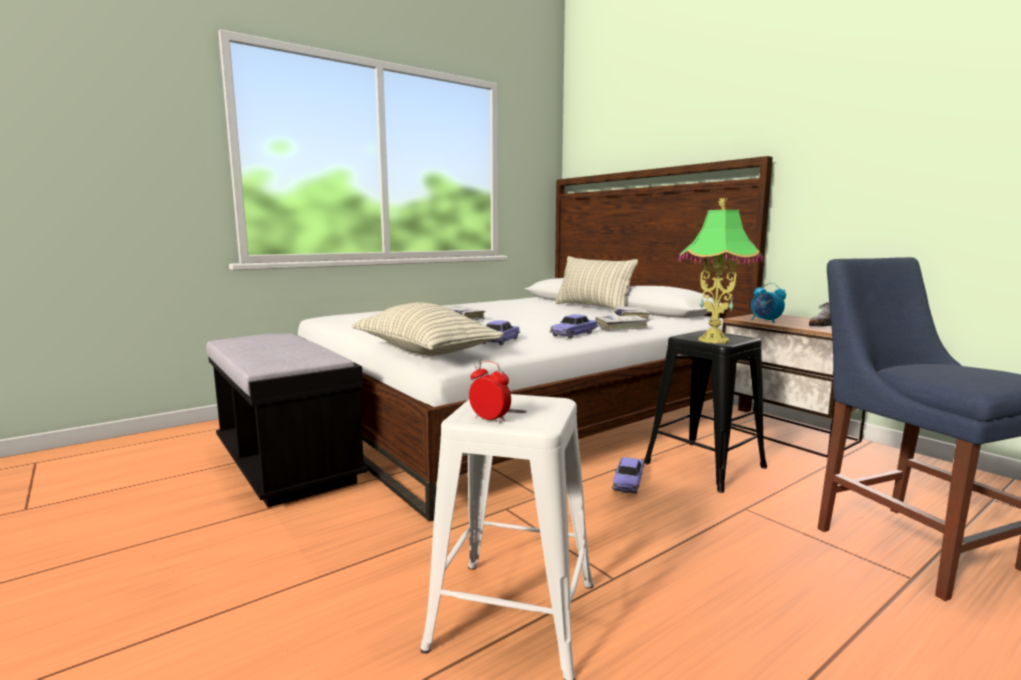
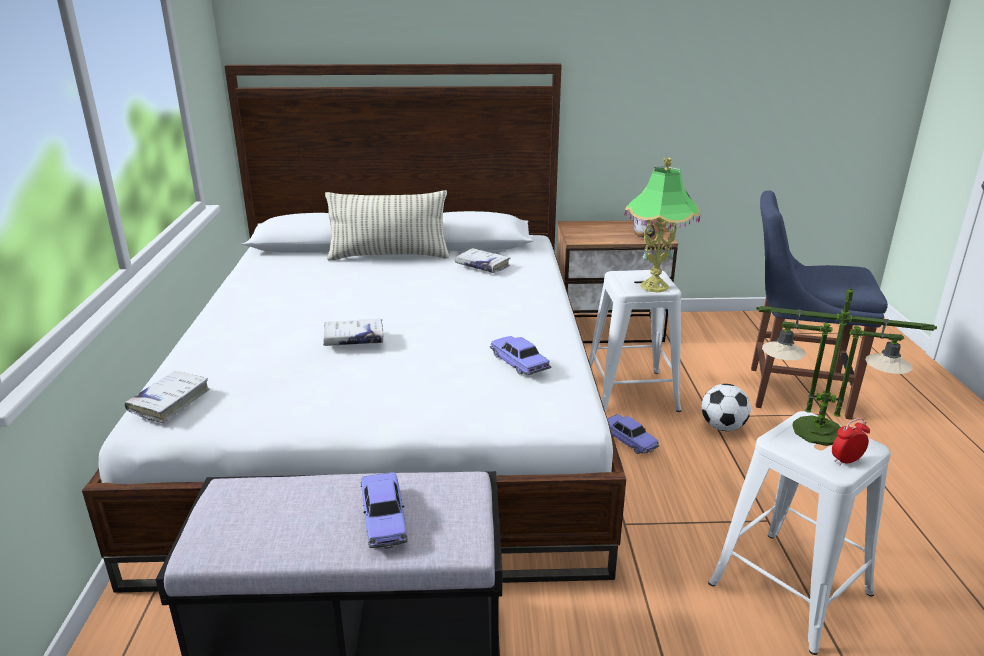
camera: 55 degrees left, 15 degrees up
pillow [352,302,503,356] -> none
toy car [549,314,599,338] -> toy car moved to [361,472,408,549]
white book [595,315,648,331] -> white book moved to [125,371,210,423]
black stool [644,331,767,493] -> white stool [589,270,681,413]
alarm clock [751,283,786,323] -> none
none -> football [701,384,751,431]
none -> table lamp [756,288,937,446]

